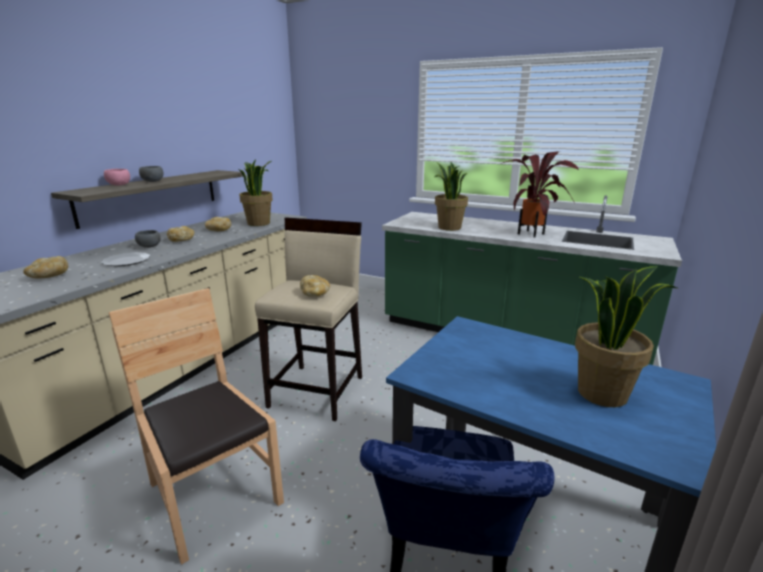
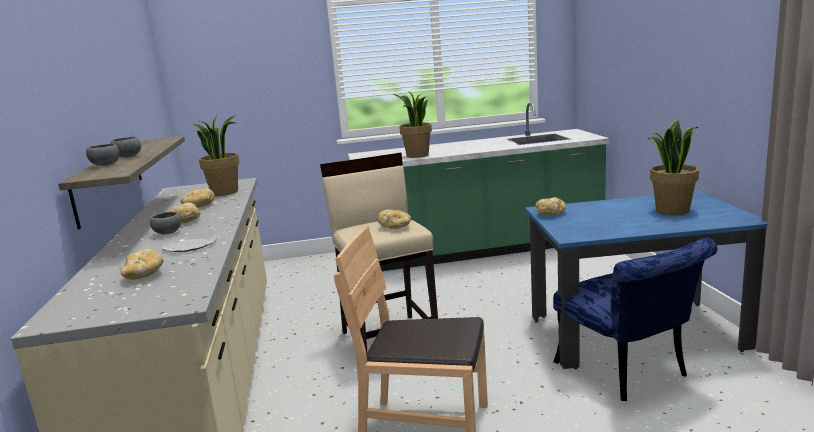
camera: 35 degrees left, 5 degrees down
pink bowl [104,169,130,185] -> grey bowl [86,144,120,166]
potted plant [503,151,579,238] -> none
none -> bread [536,197,566,216]

